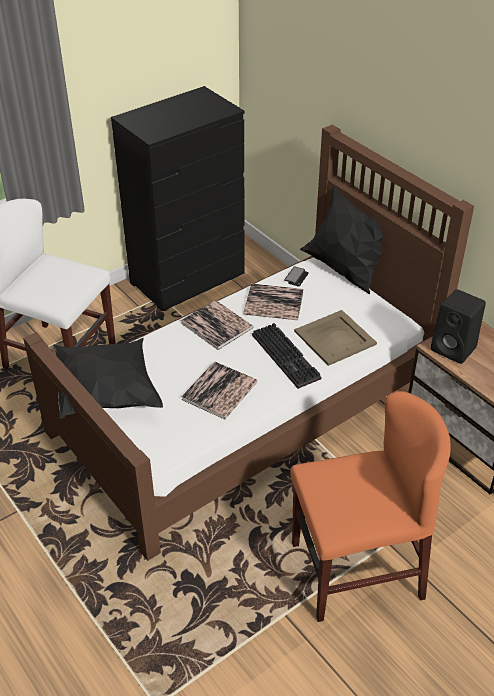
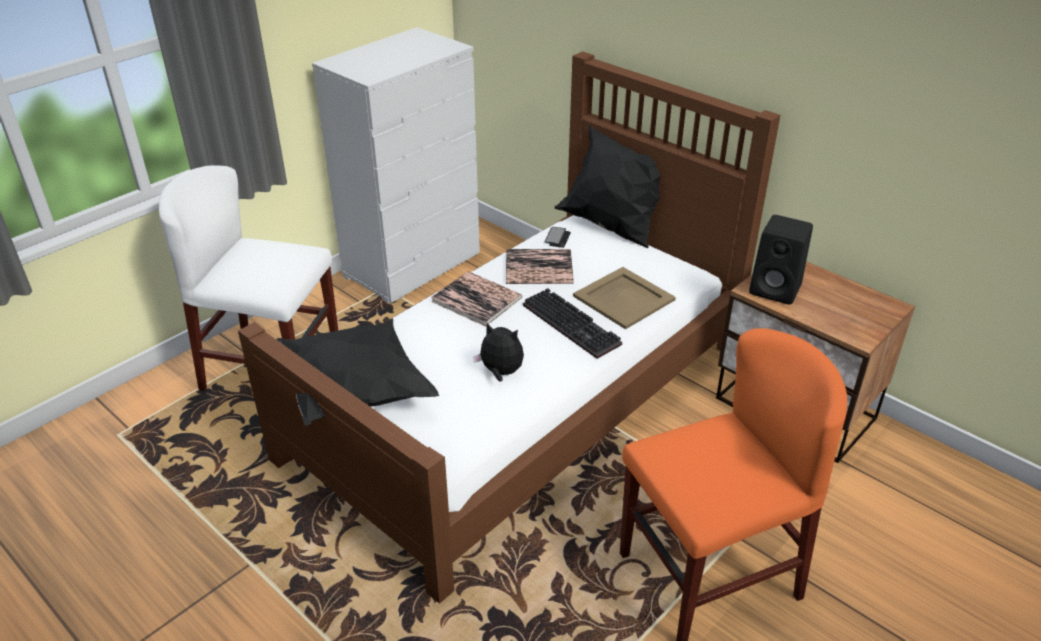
camera: 10 degrees left, 5 degrees down
black dresser [111,86,245,311] -> white dresser [312,27,480,303]
book [181,361,258,419] -> plush toy [473,323,524,382]

